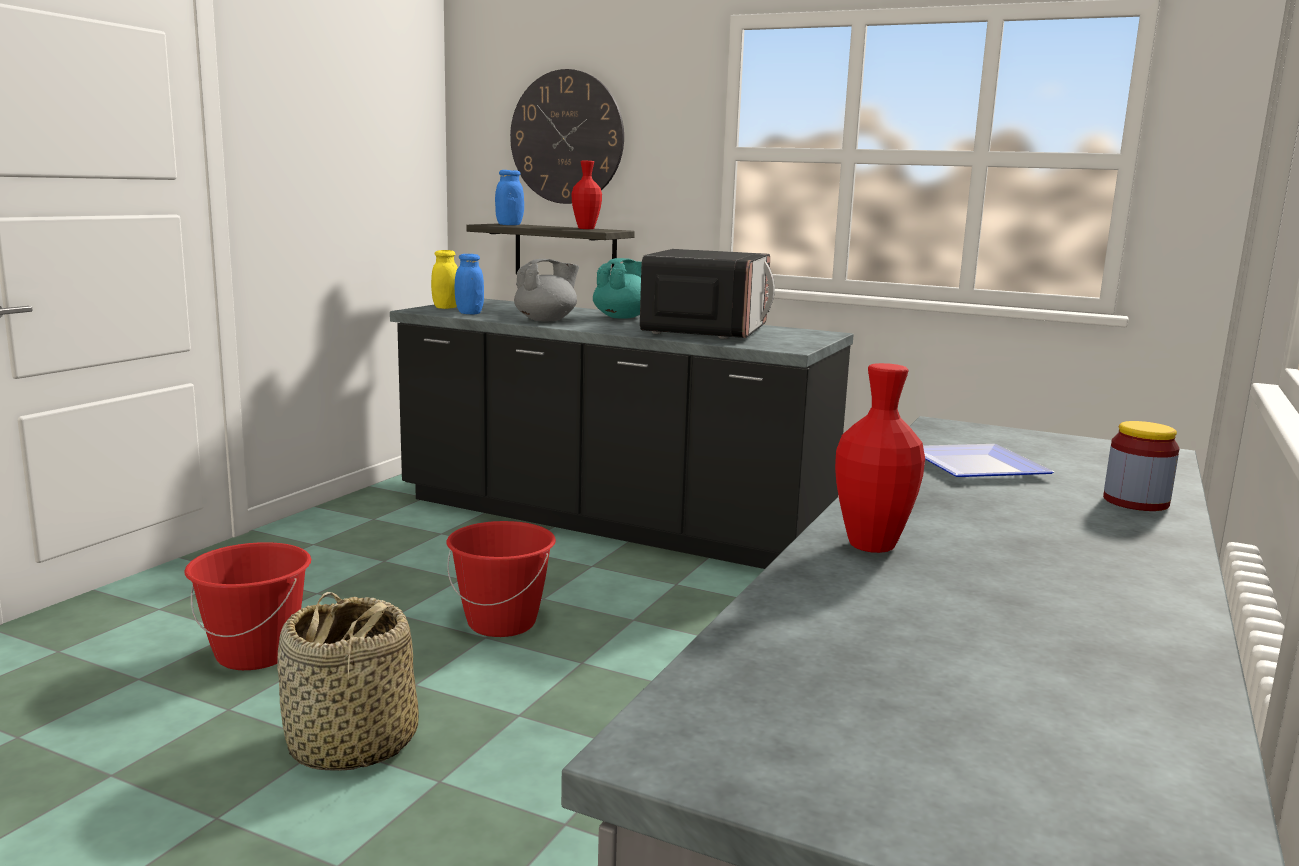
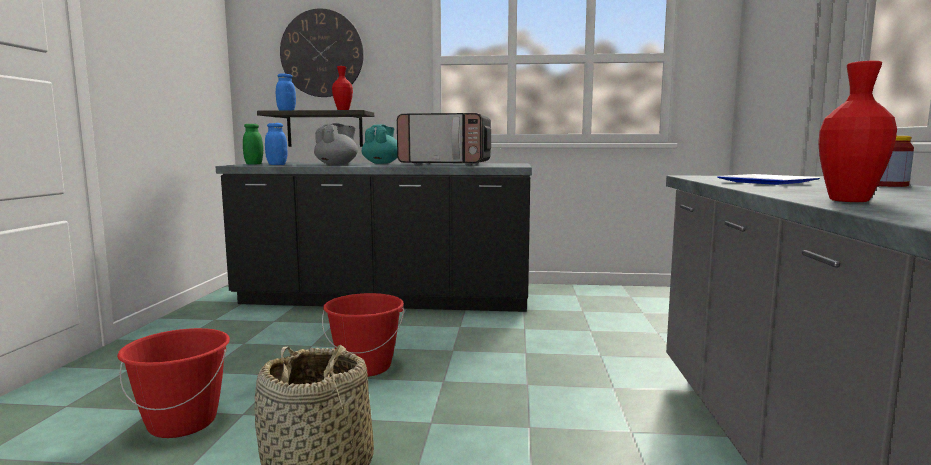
camera: 20 degrees left, 5 degrees down
yellow jar [431,250,458,309] -> green jar [243,124,263,165]
microwave [640,249,775,339] -> microwave turned 105 degrees clockwise [397,113,491,165]

